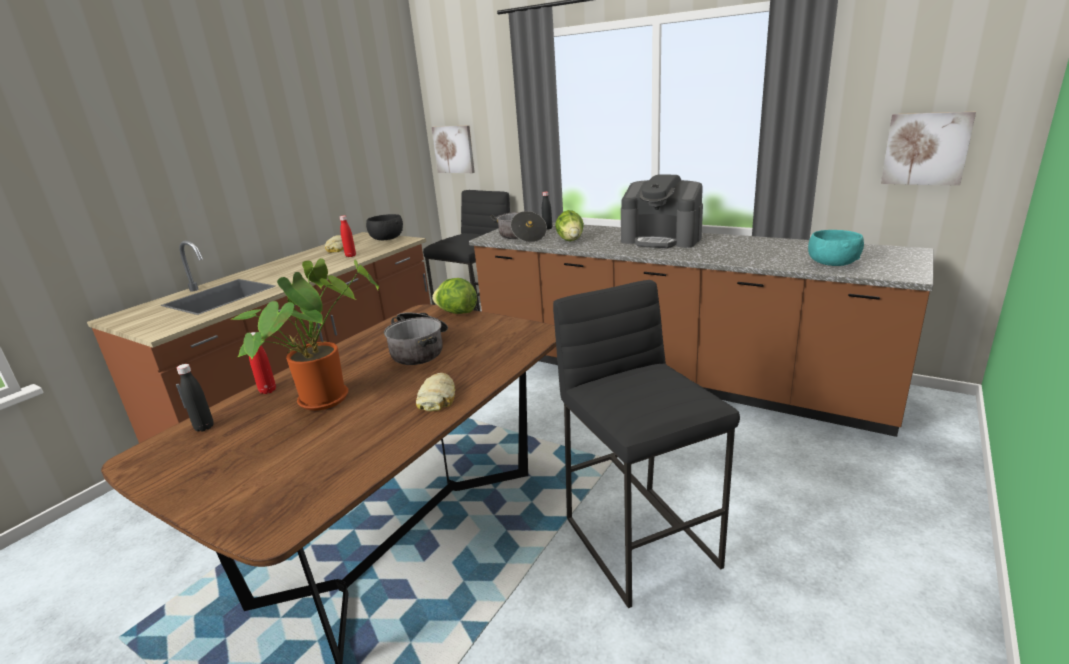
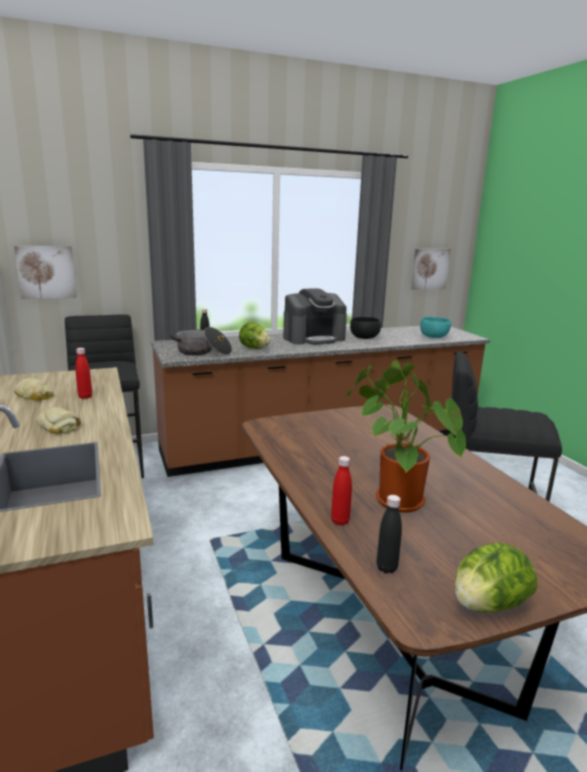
camera: 55 degrees left, 5 degrees down
black bowl [366,214,403,240] -> black bowl moved to [350,317,381,339]
cooking pot [384,312,448,365] -> none
bread [416,373,455,411] -> bread moved to [36,407,81,434]
lettuce [432,278,477,314] -> lettuce moved to [455,543,538,613]

